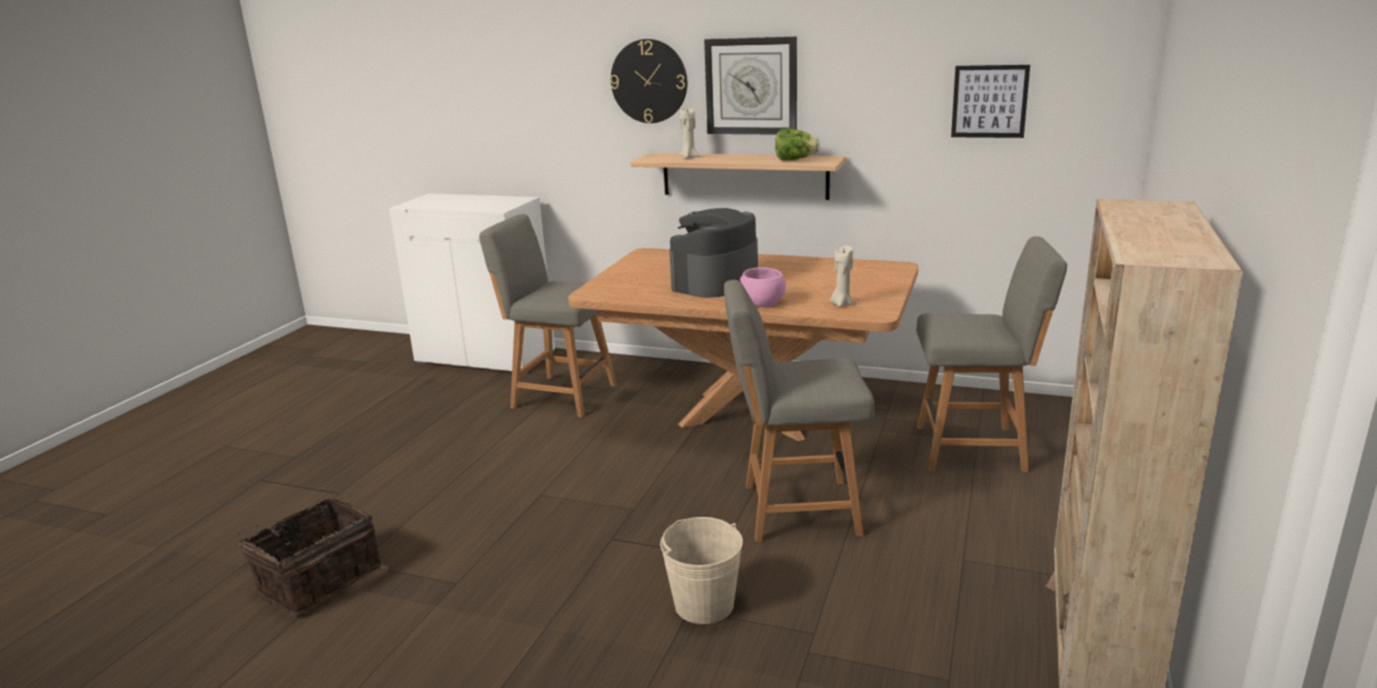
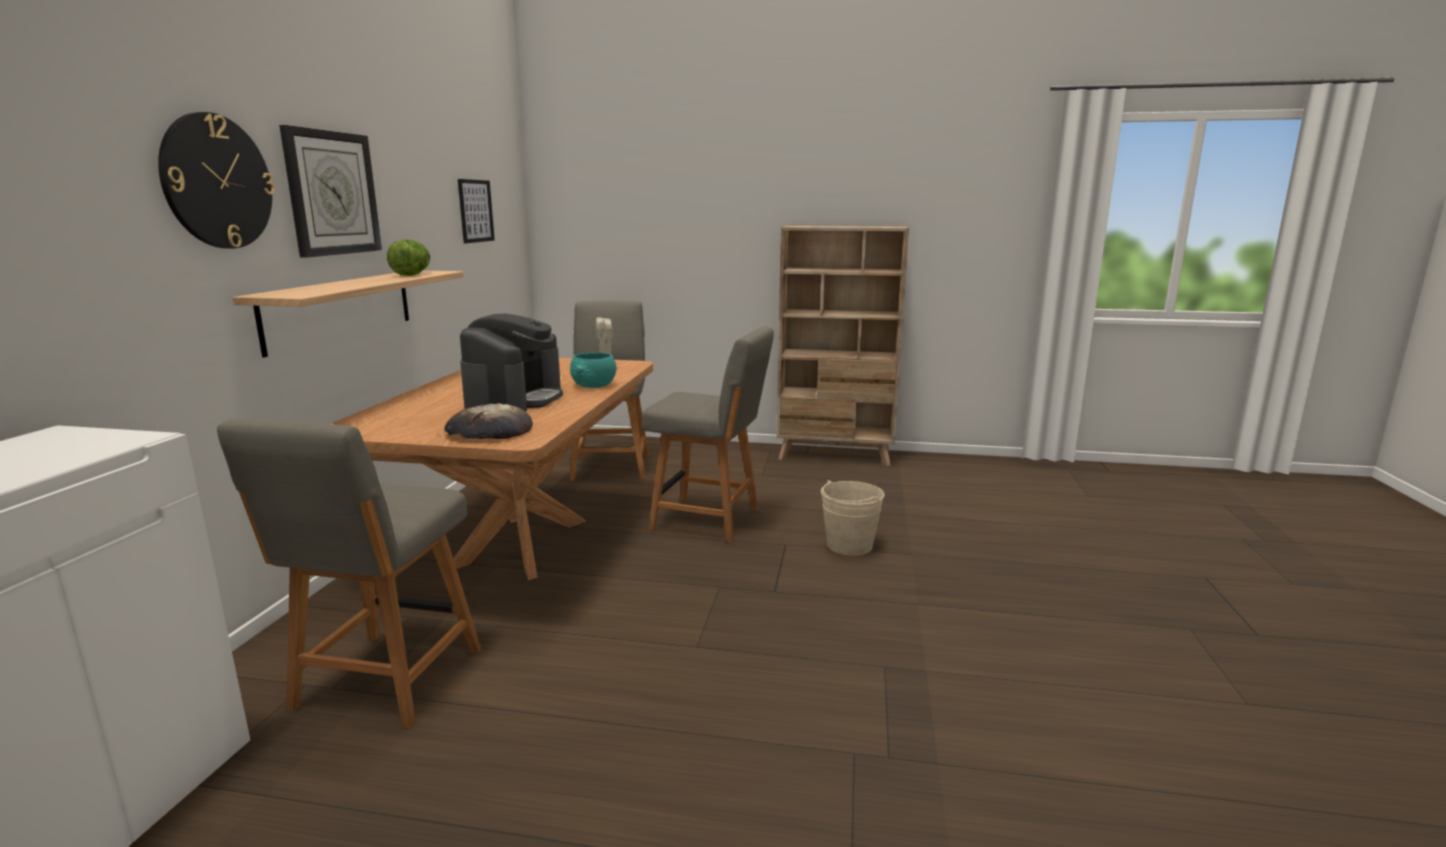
camera: 100 degrees left, 5 degrees down
basket [237,498,381,615] -> none
coffee machine [669,208,758,298] -> coffee machine turned 105 degrees counterclockwise [460,313,563,412]
beige candle [679,107,700,159] -> none
grey chair [724,280,874,542] -> grey chair turned 60 degrees counterclockwise [641,326,774,543]
pink bowl [740,267,786,307] -> turquoise bowl [570,352,616,388]
none -> bread [444,403,533,439]

